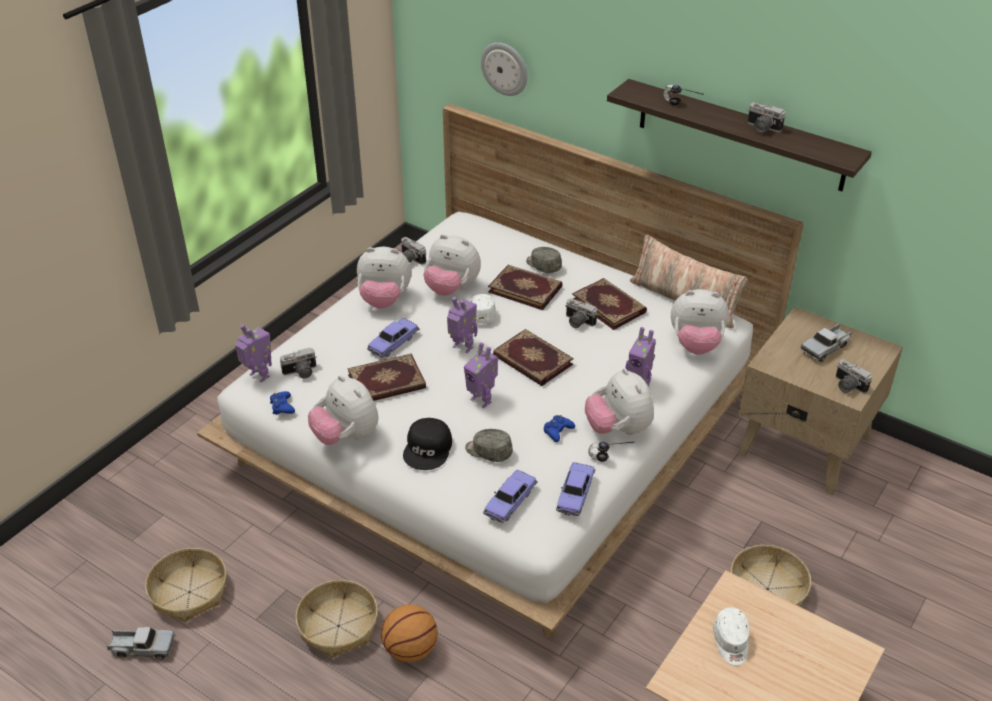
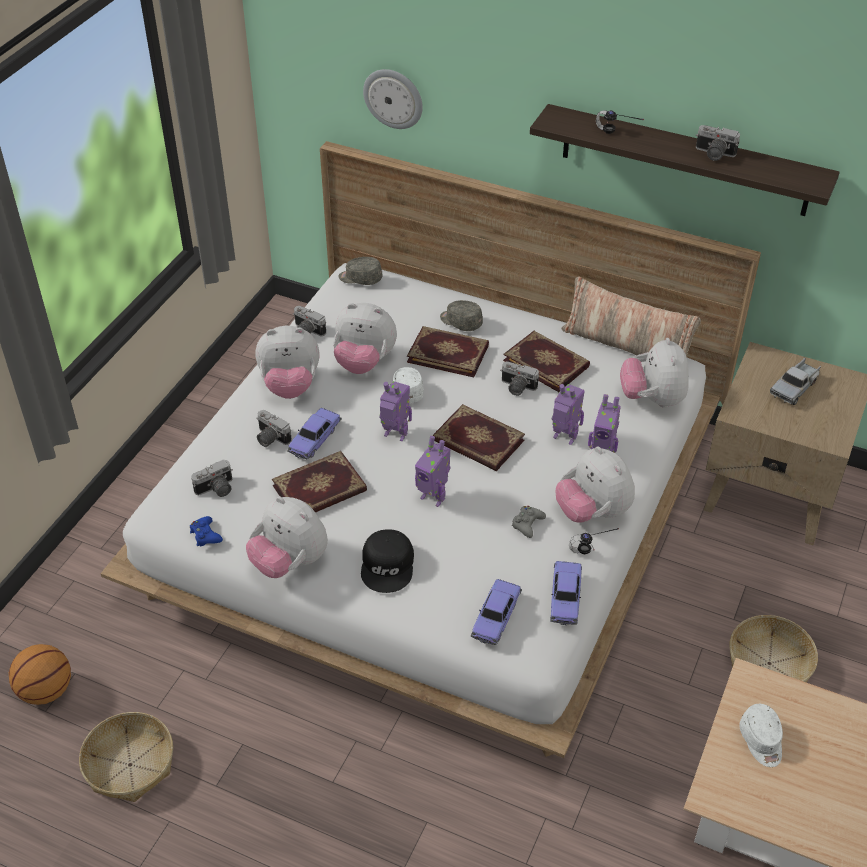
camera: 10 degrees left, 5 degrees up
toy truck [107,627,175,660] -> none
toy robot [235,324,272,383] -> toy robot moved to [552,384,585,445]
basket [295,580,378,658] -> none
basketball [381,605,438,662] -> basketball moved to [9,644,71,705]
grey cap [465,429,513,462] -> grey cap moved to [339,257,383,285]
blue game controller [544,415,575,442] -> grey game controller [512,506,546,538]
plush toy [671,289,729,355] -> plush toy turned 90 degrees clockwise [620,338,689,408]
camera [836,359,872,394] -> camera moved to [256,410,292,447]

